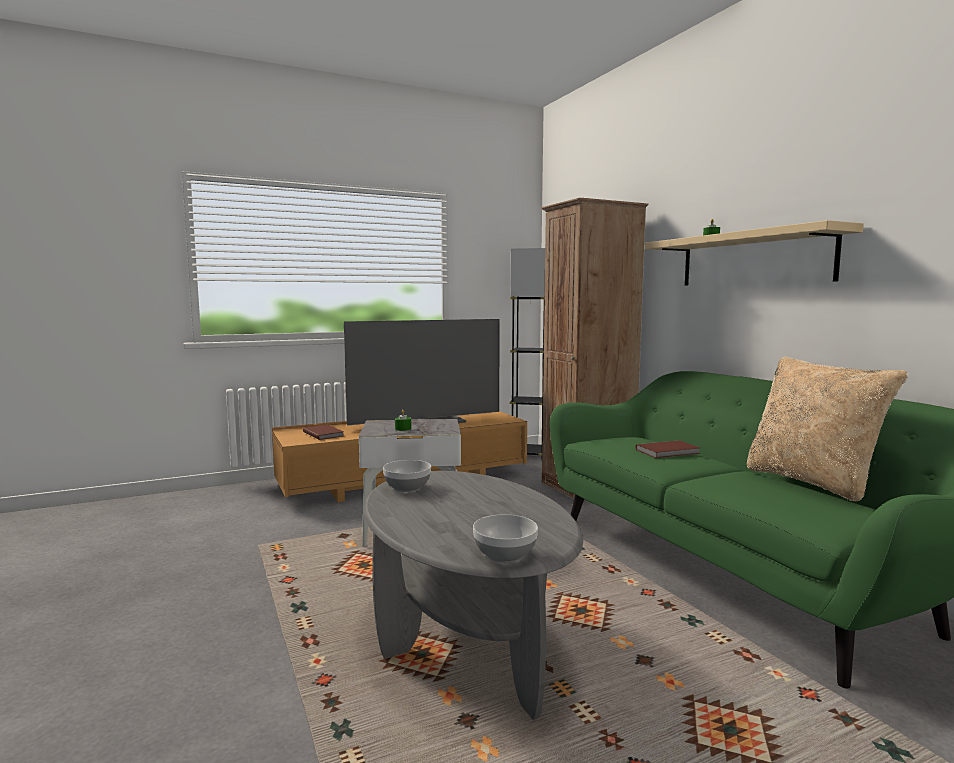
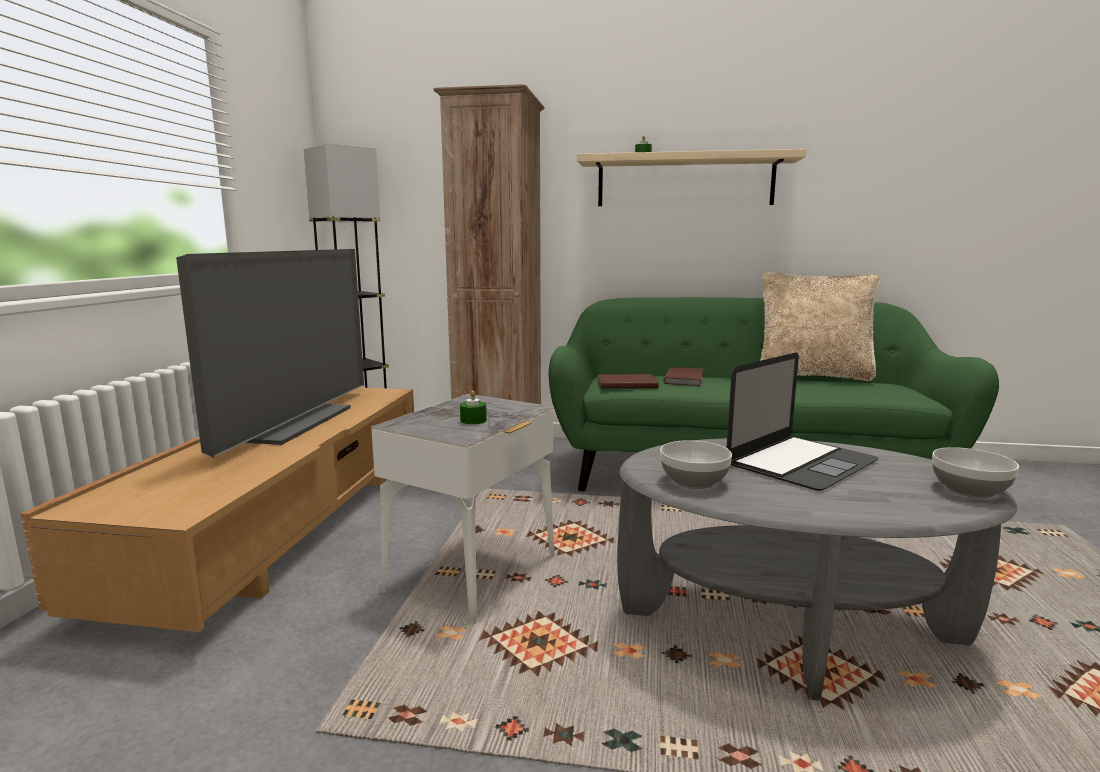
camera: 55 degrees left, 5 degrees up
brown book [303,425,344,440] -> brown book moved to [598,374,659,389]
none -> laptop [727,352,879,491]

